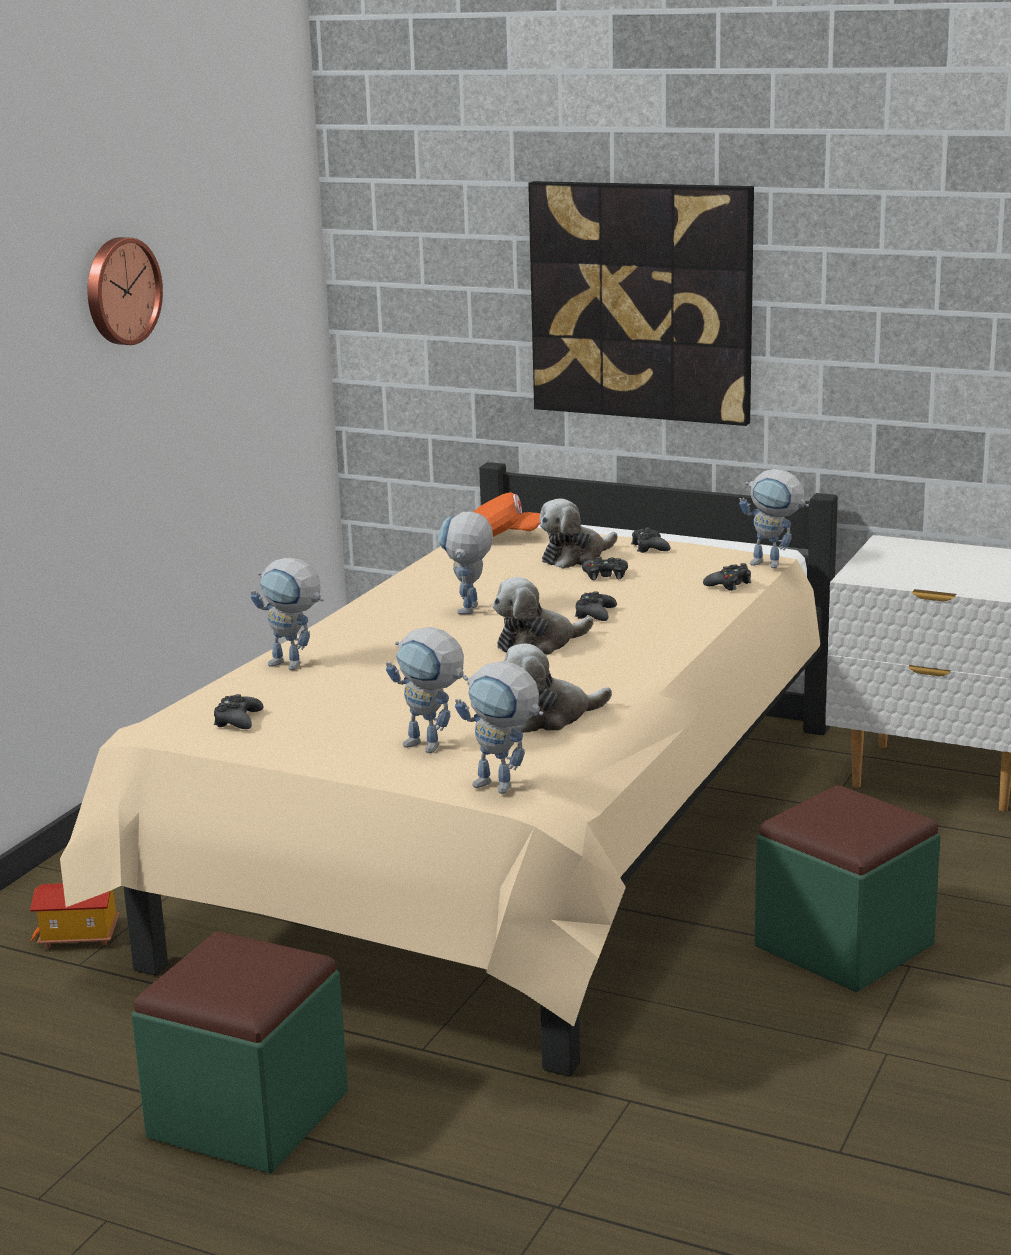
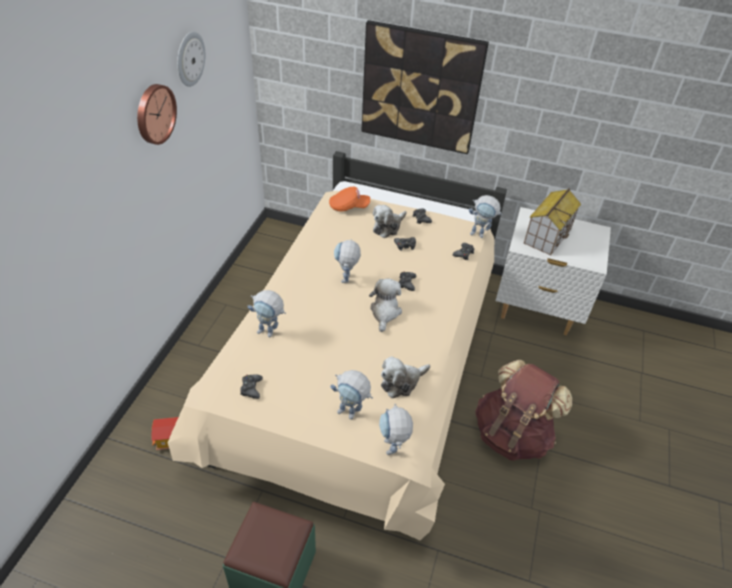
camera: 10 degrees left, 25 degrees up
toy robot [455,661,543,794] -> toy robot turned 60 degrees clockwise [379,404,413,455]
plush toy [493,577,594,655] -> plush toy turned 135 degrees clockwise [369,278,402,332]
green ottoman [755,786,940,993] -> brown backpack [476,360,572,461]
none -> wall clock [177,32,205,87]
none -> toy house [523,188,581,256]

